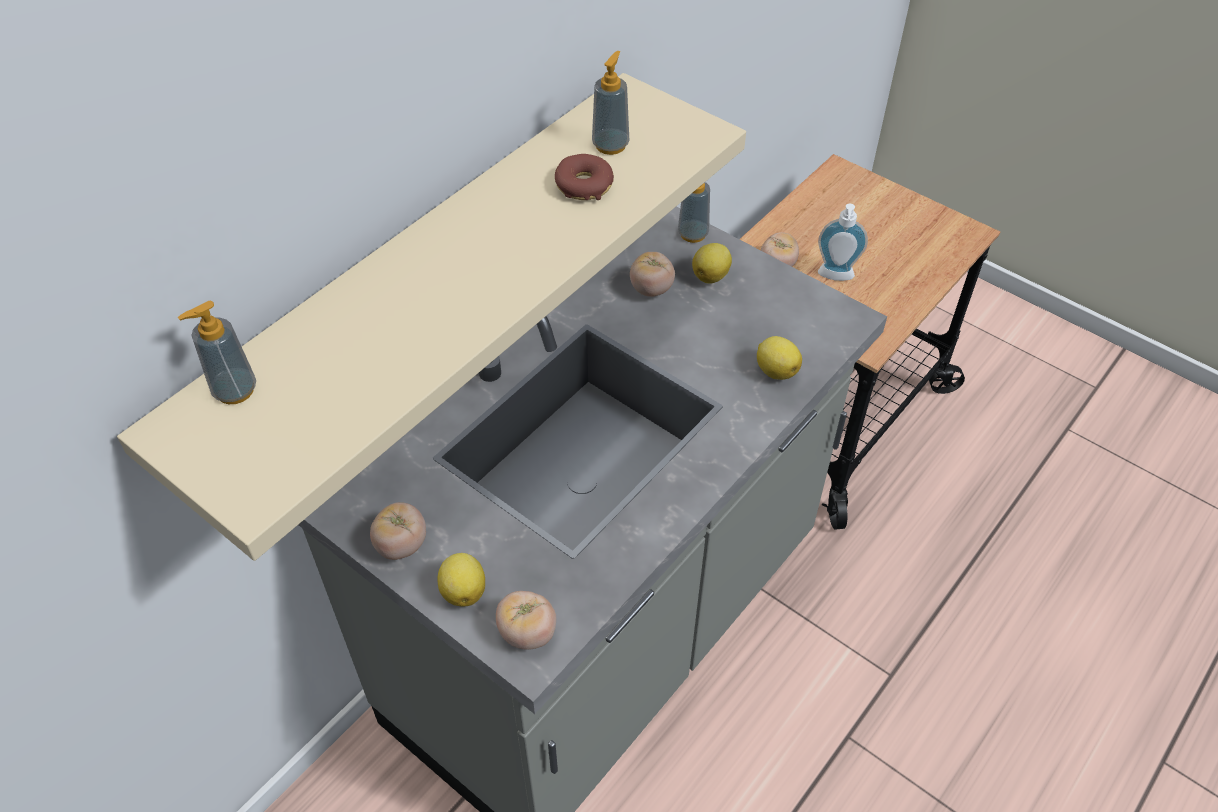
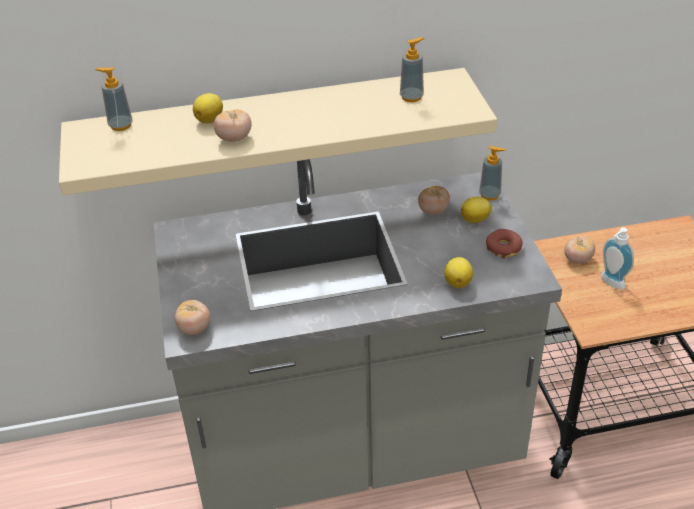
camera: 40 degrees right, 10 degrees down
tomato [370,502,426,560] -> tomato moved to [214,109,252,142]
lemon [437,553,485,607] -> lemon moved to [193,93,223,124]
donut [555,154,614,200] -> donut moved to [486,229,523,259]

